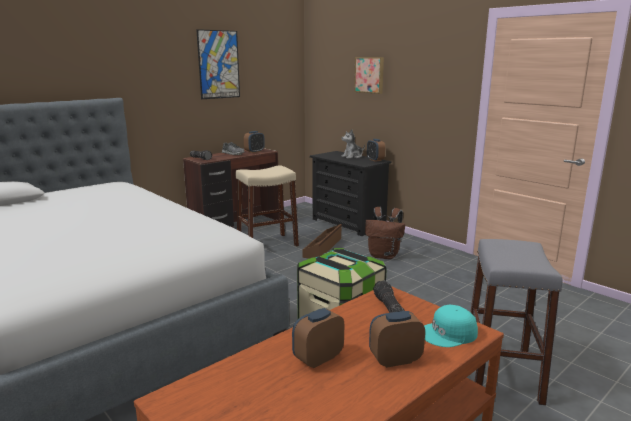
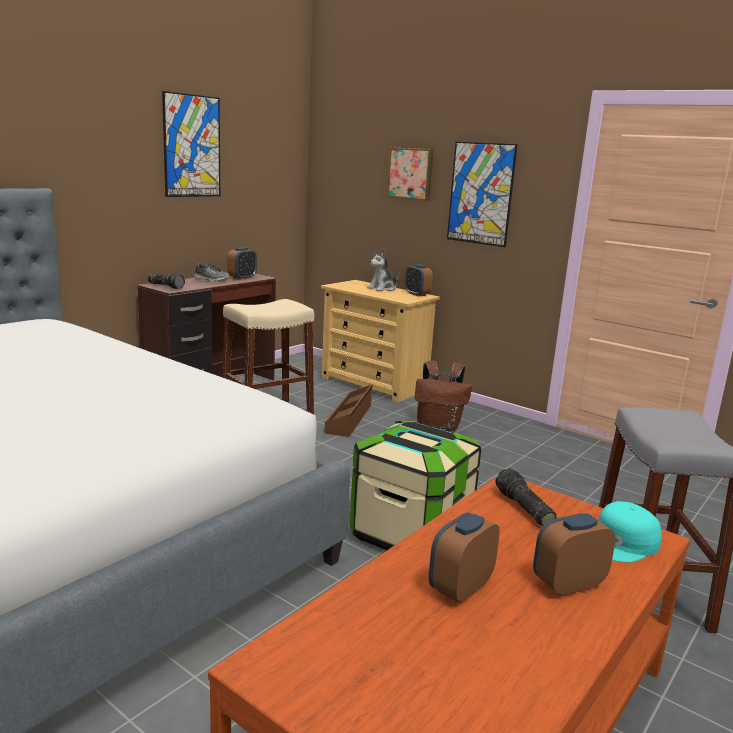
camera: 10 degrees left, 0 degrees up
black dresser [310,151,391,236] -> beige dresser [321,280,440,402]
none -> picture [447,142,518,247]

